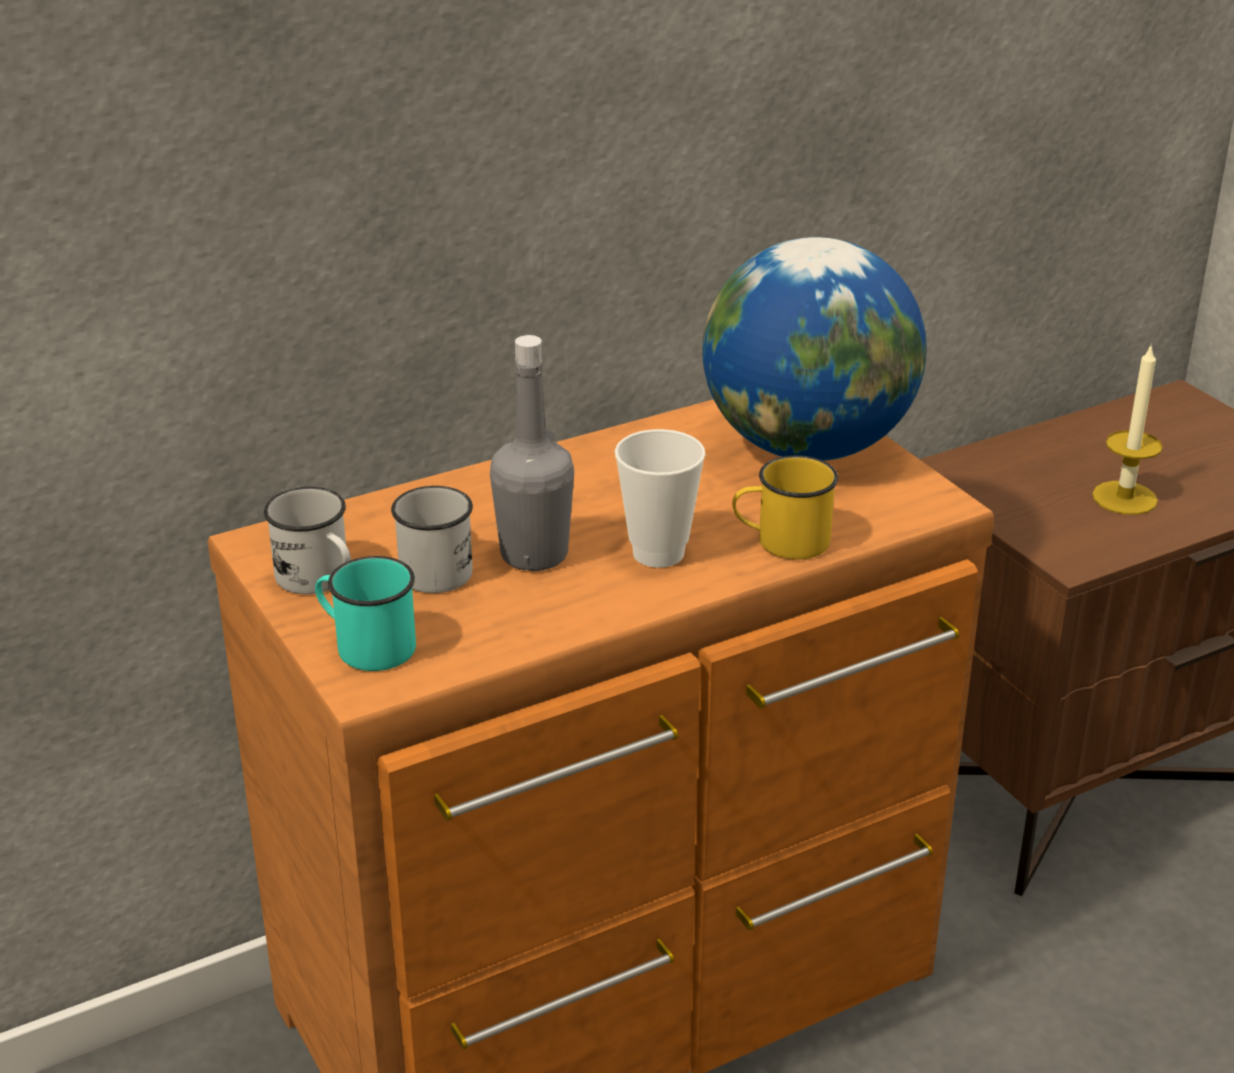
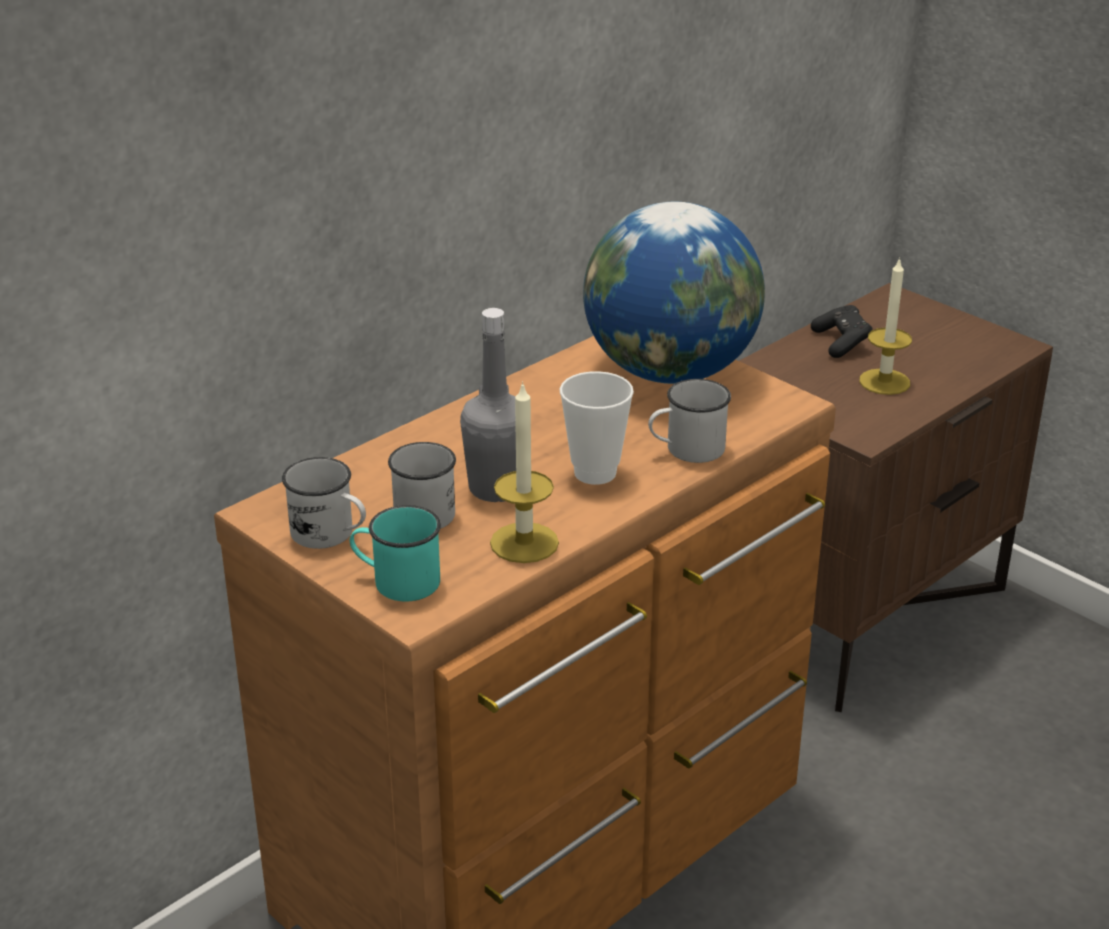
camera: 15 degrees left, 0 degrees up
yellow mug [732,455,838,560] -> white mug [648,379,731,463]
none -> candle [490,381,559,563]
none -> black game controller [811,305,873,358]

